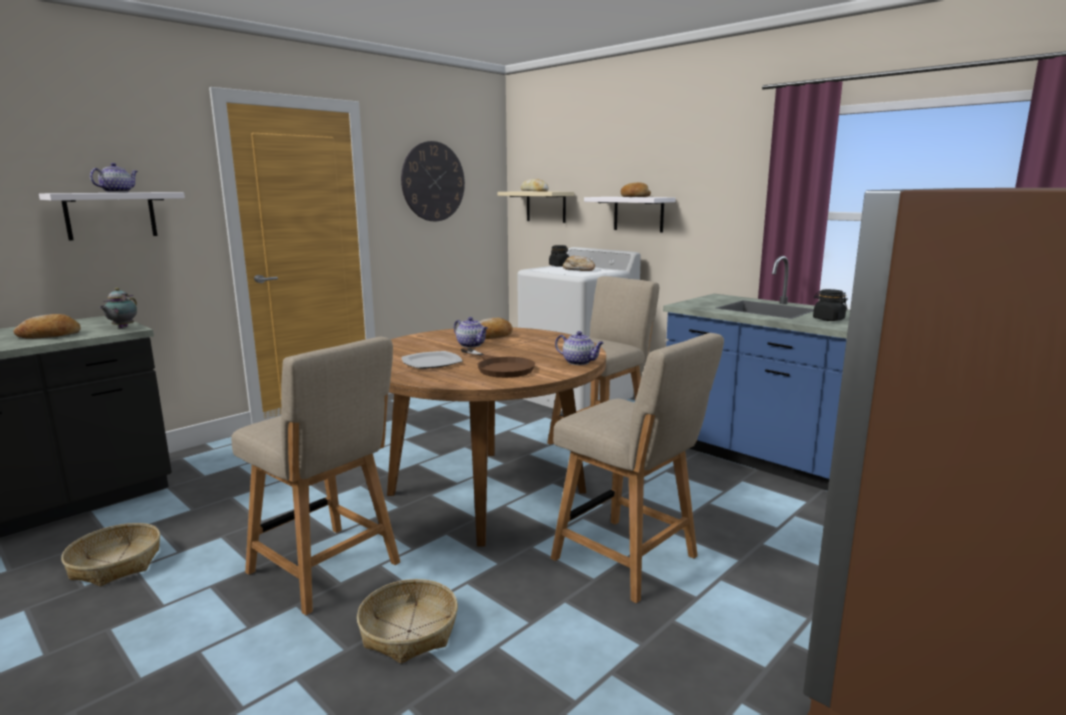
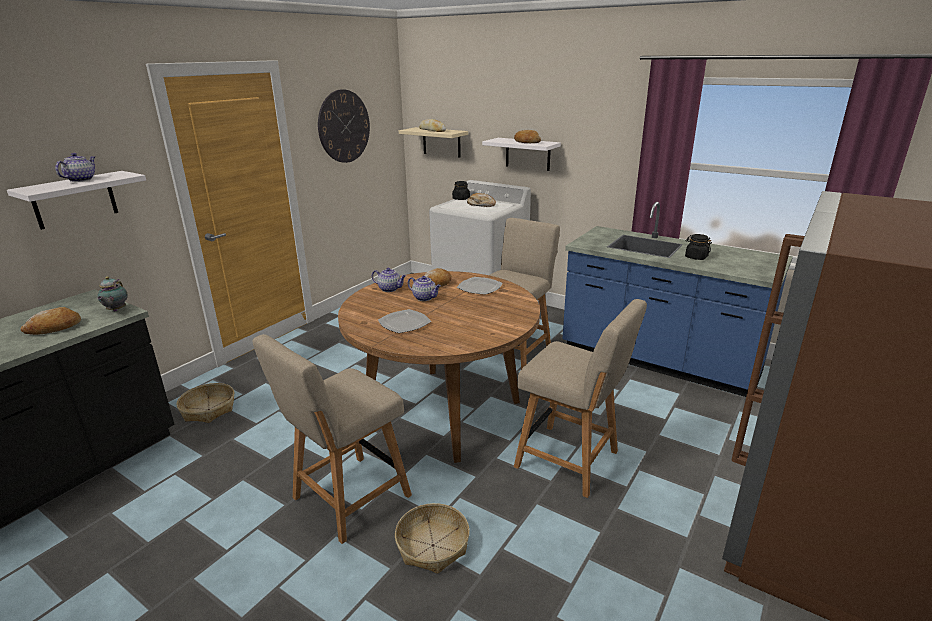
camera: 10 degrees left, 10 degrees up
basket [61,523,160,587] -> basket moved to [176,383,234,423]
beige chair [231,337,400,615] -> beige chair turned 105 degrees clockwise [253,334,412,544]
brown frying pan [461,347,535,378] -> none
teapot [555,331,604,365] -> teapot moved to [372,268,406,292]
none -> plate [457,277,503,295]

